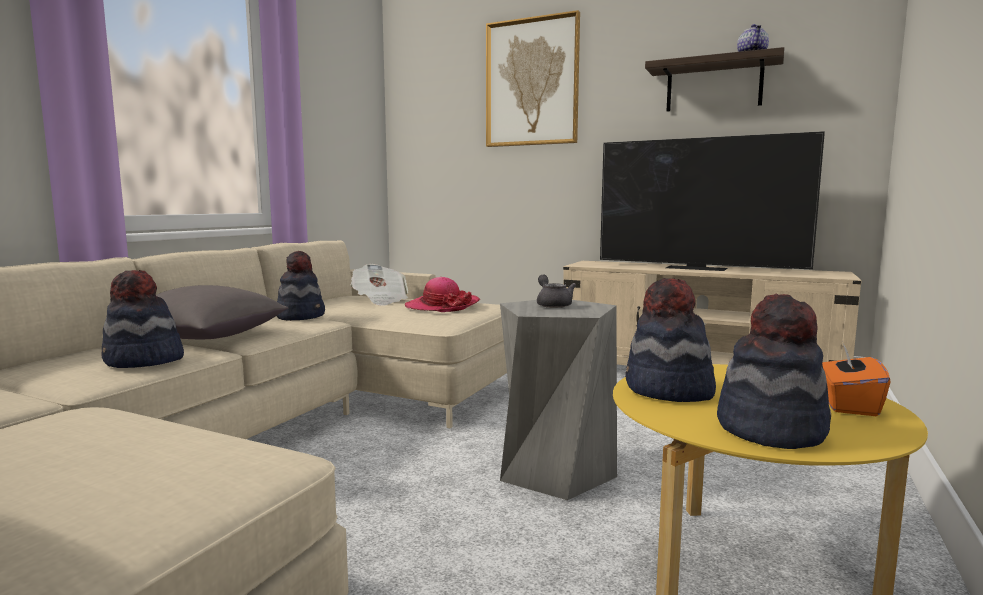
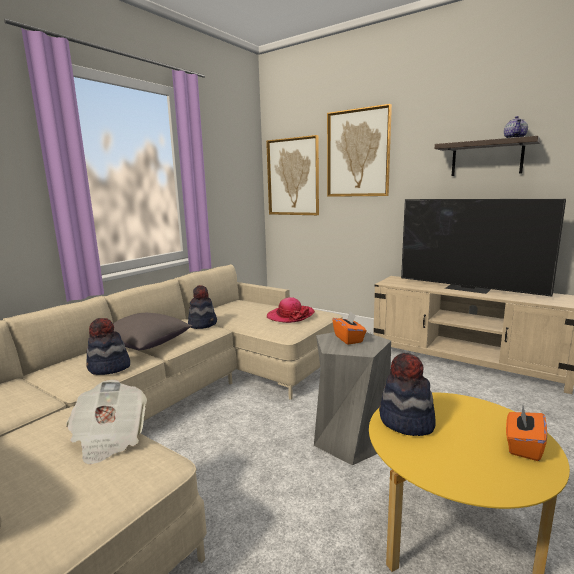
camera: 10 degrees right, 5 degrees up
newspaper [351,264,408,306] -> newspaper moved to [66,380,147,465]
grey teapot [537,275,576,308] -> orange tissue box [333,312,367,345]
hat [717,293,831,449] -> none
none -> picture [266,135,319,215]

